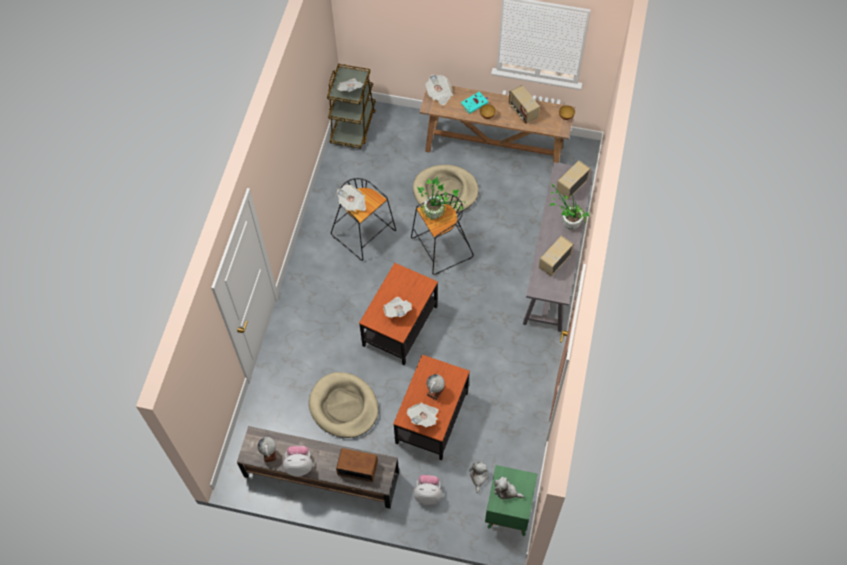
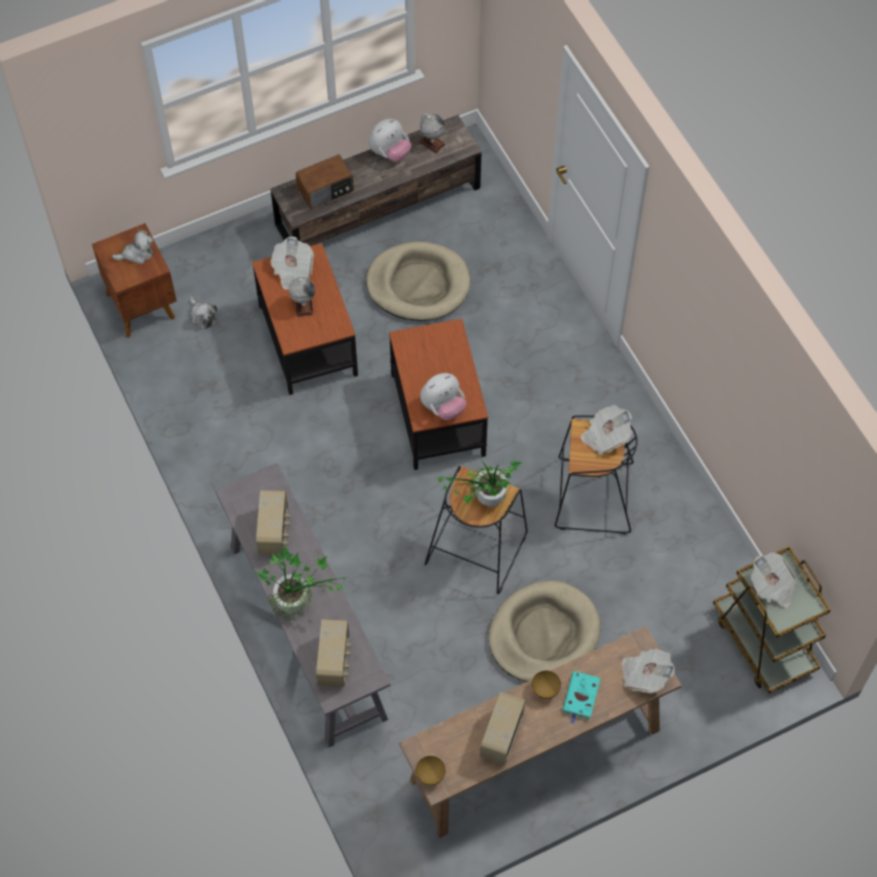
camera: 140 degrees right, 0 degrees up
newspaper [383,297,412,318] -> none
plush toy [413,475,442,505] -> plush toy moved to [420,373,466,420]
green nightstand [485,465,537,536] -> brown nightstand [92,223,177,338]
radio [509,85,540,124] -> radio turned 90 degrees counterclockwise [480,692,526,765]

